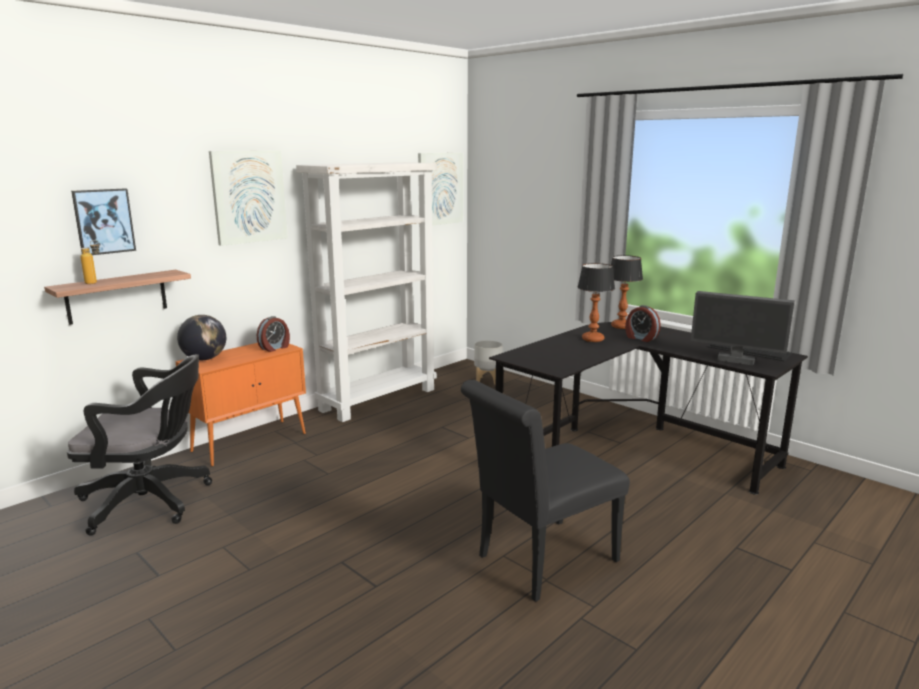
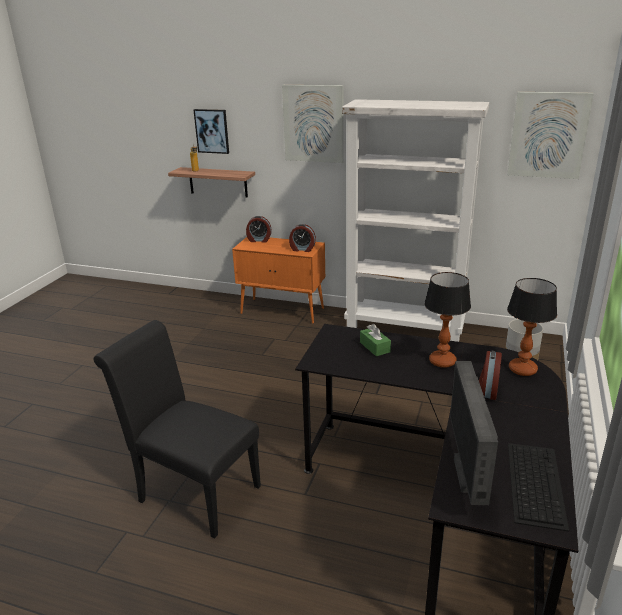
camera: 65 degrees right, 10 degrees up
black office chair [67,354,212,536] -> none
globe [177,315,226,360] -> alarm clock [246,216,272,242]
none -> green tissue box [360,324,391,356]

